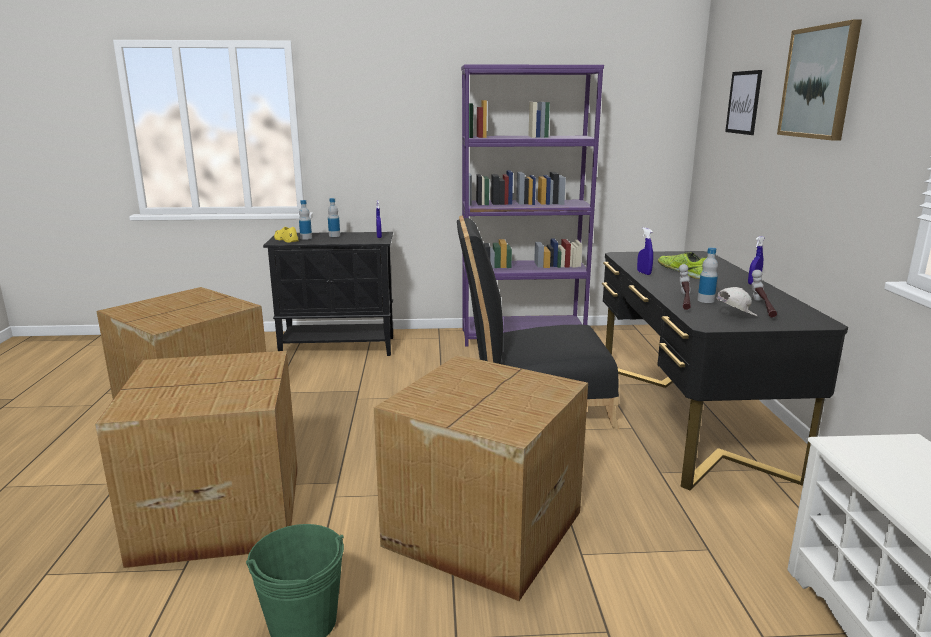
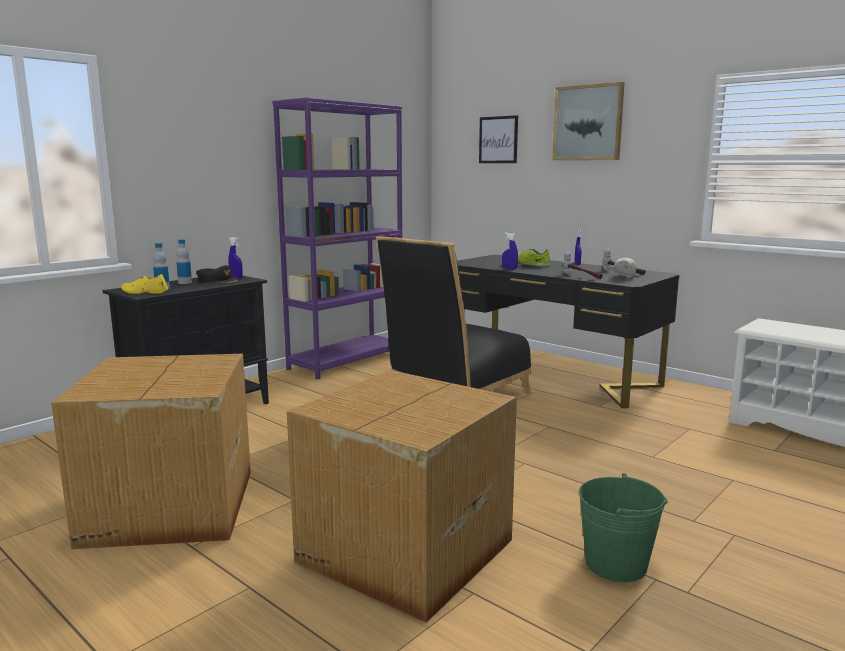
camera: 45 degrees left, 5 degrees down
cardboard box [374,355,588,601] -> none
bottle [698,248,718,303] -> none
none -> black cap [196,265,239,284]

